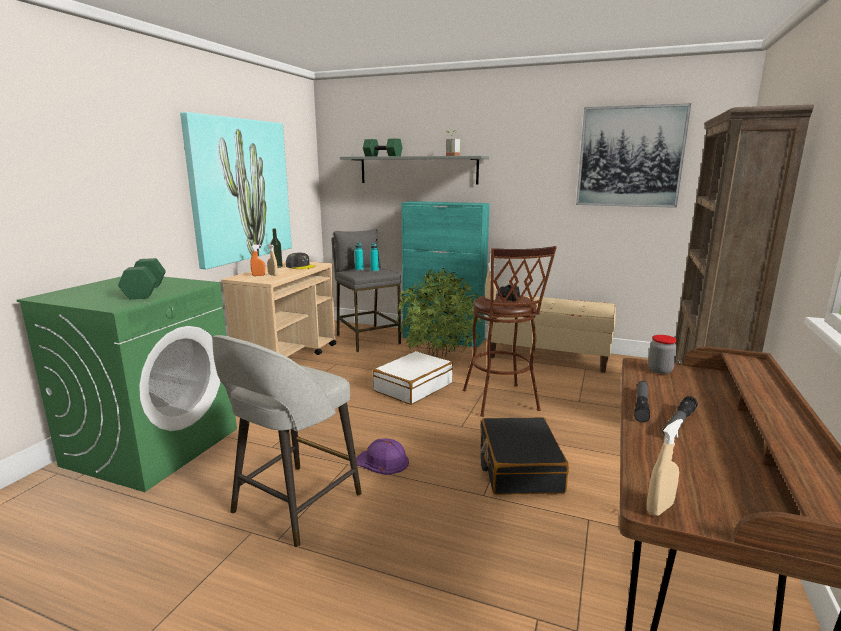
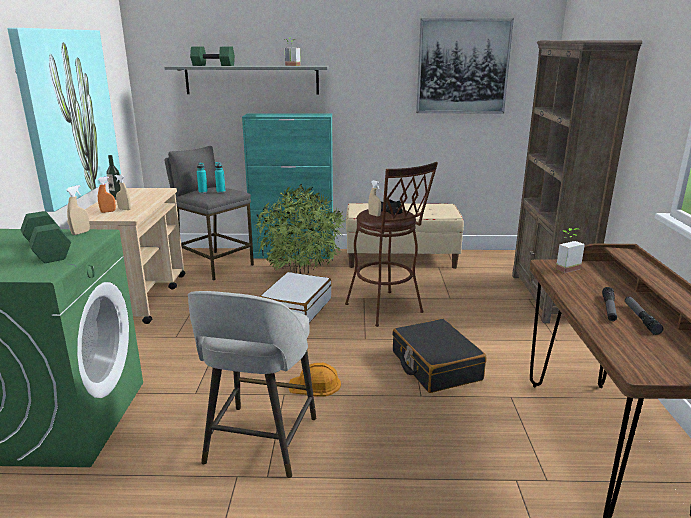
camera: 20 degrees left, 5 degrees up
grey cap [286,252,316,269] -> none
purple hard hat [356,438,409,475] -> orange hard hat [289,363,341,397]
flashlight [634,381,650,423] -> flashlight moved to [625,296,664,335]
beige spray bottle [647,419,683,516] -> beige spray bottle moved to [66,185,90,235]
jar [648,335,677,374] -> potted plant [556,228,585,273]

